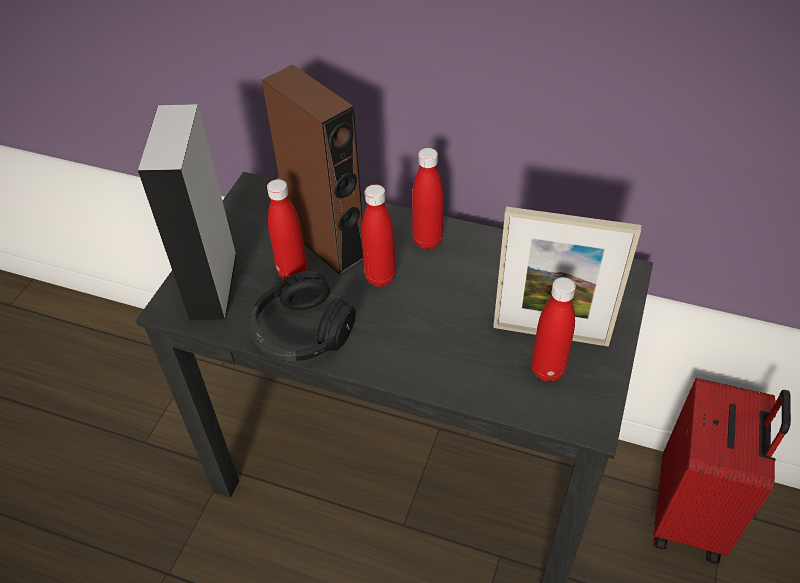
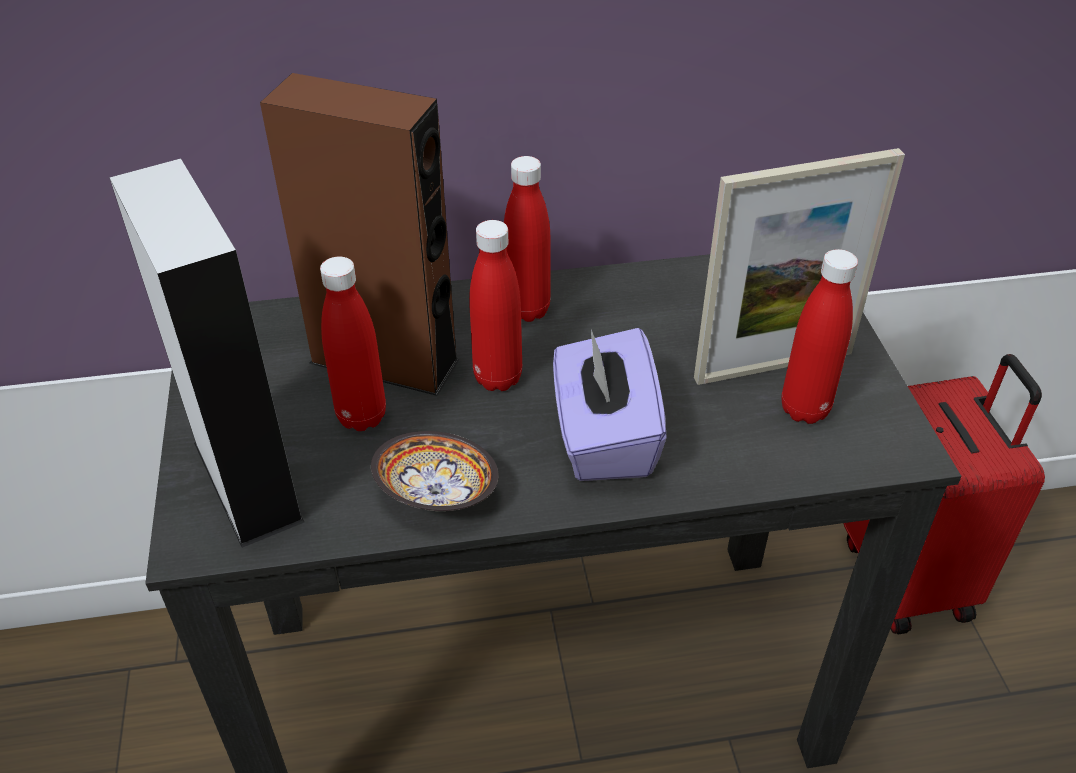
camera: 30 degrees left, 5 degrees down
black headphones [248,271,356,361] -> bowl [371,431,499,511]
none -> purple tissue box [553,328,667,481]

